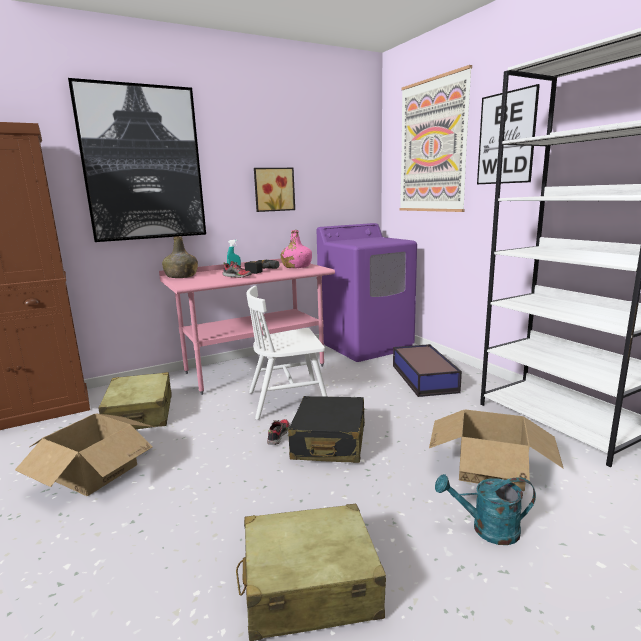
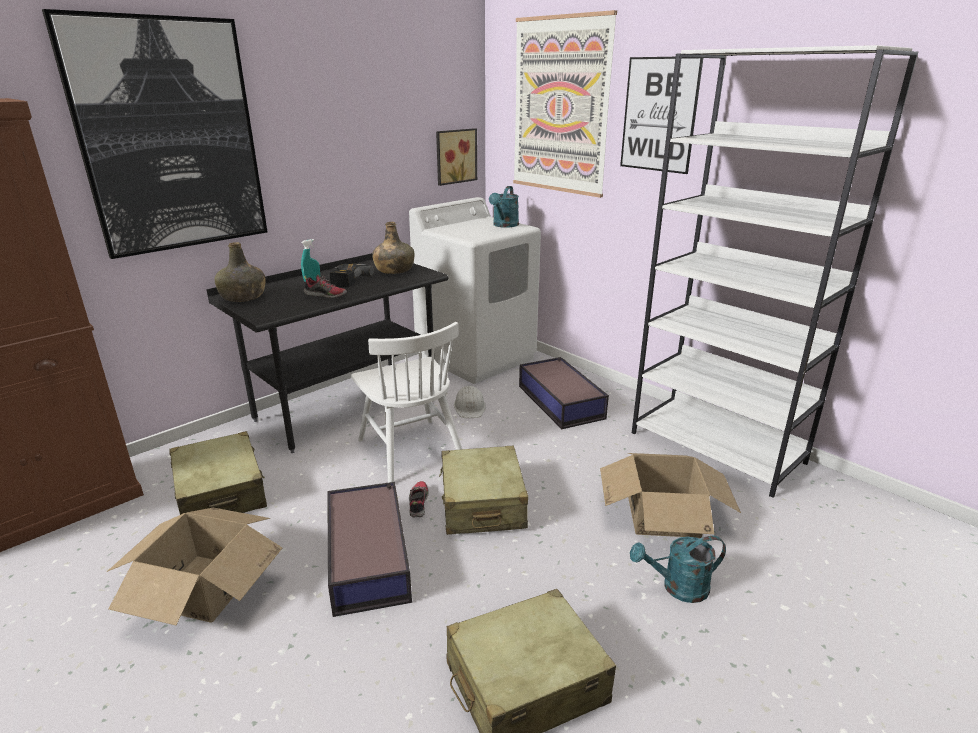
camera: 15 degrees left, 10 degrees up
pink desk [159,258,335,395] -> black desk [206,253,448,453]
white chair [246,286,327,420] -> white chair turned 90 degrees counterclockwise [351,322,462,483]
picture [254,168,295,212] -> picture moved to [436,128,477,186]
pink bottle [281,230,312,268] -> green bottle [372,222,414,274]
black suitcase [288,396,365,463] -> beige suitcase [439,446,528,535]
purple washing machine [317,223,417,362] -> white washing machine [409,197,541,384]
none -> storage box [327,482,412,617]
none -> white hard hat [454,386,486,418]
none -> turquoise watering can [489,186,519,228]

